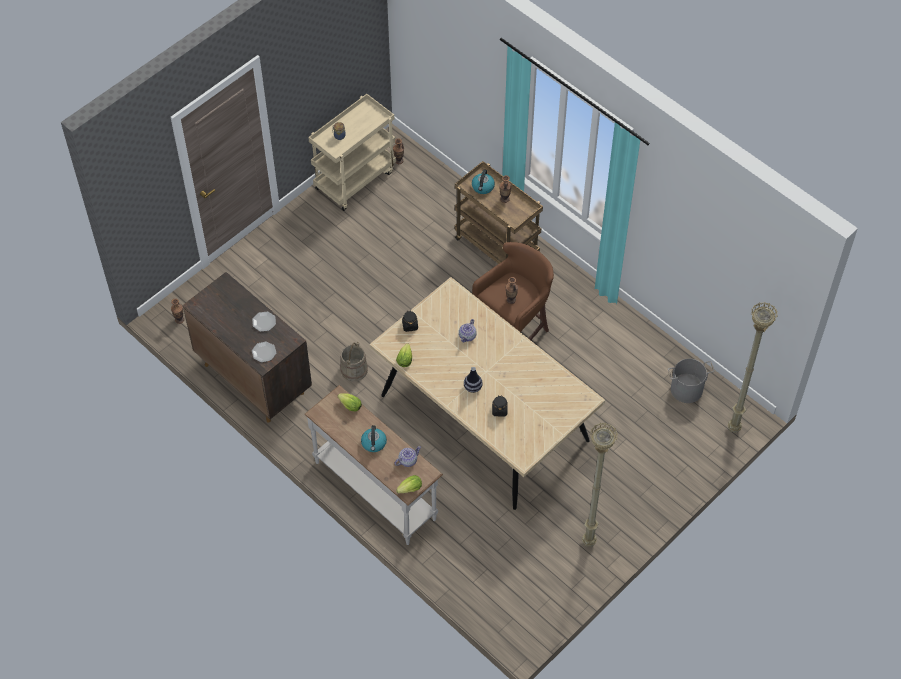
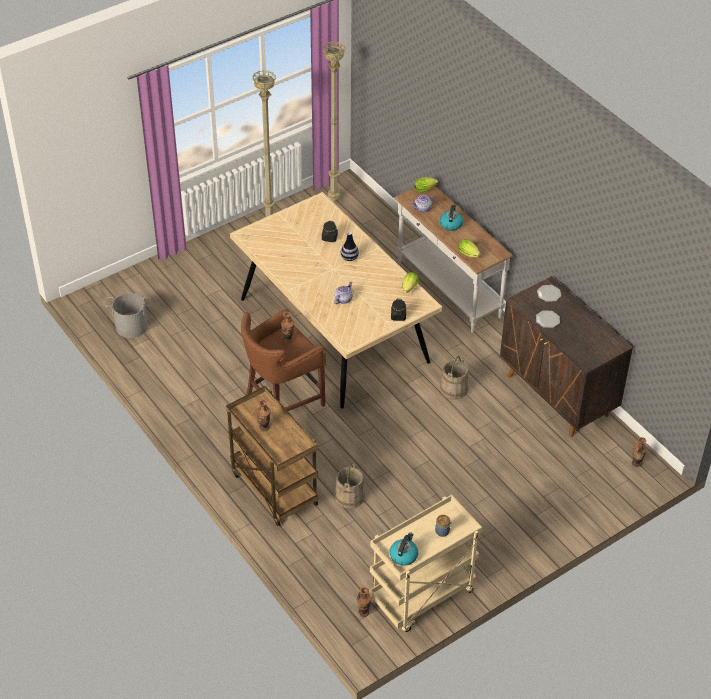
camera: 170 degrees left, 10 degrees down
kettle [472,169,495,194] -> kettle moved to [390,533,418,566]
beige floor lamp [728,302,777,433] -> beige floor lamp moved to [322,42,346,202]
none -> beige bucket [335,463,365,509]

